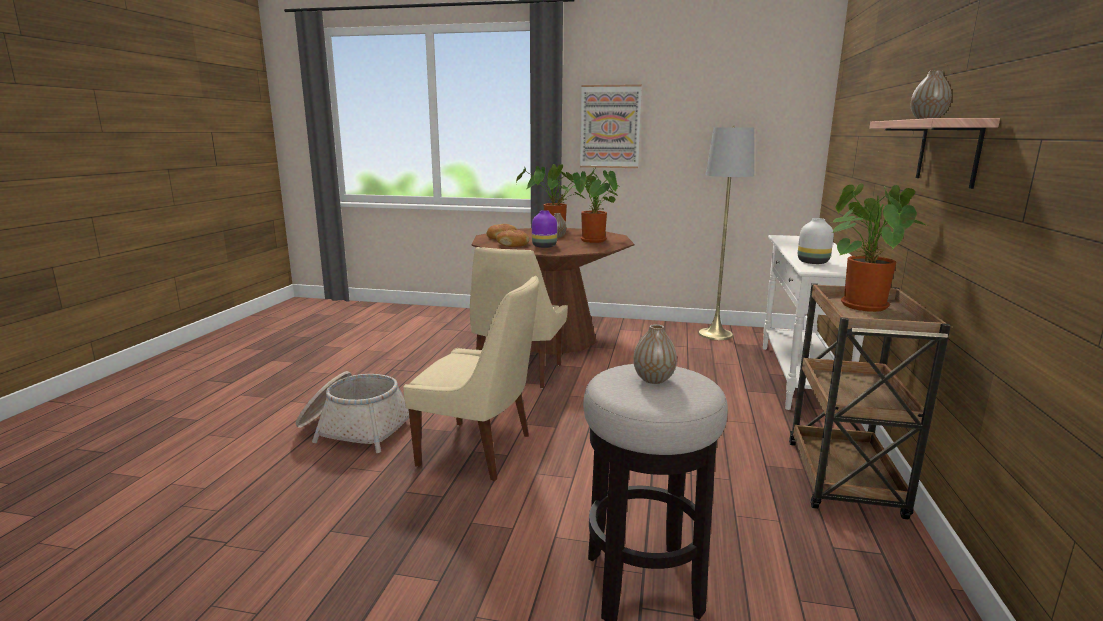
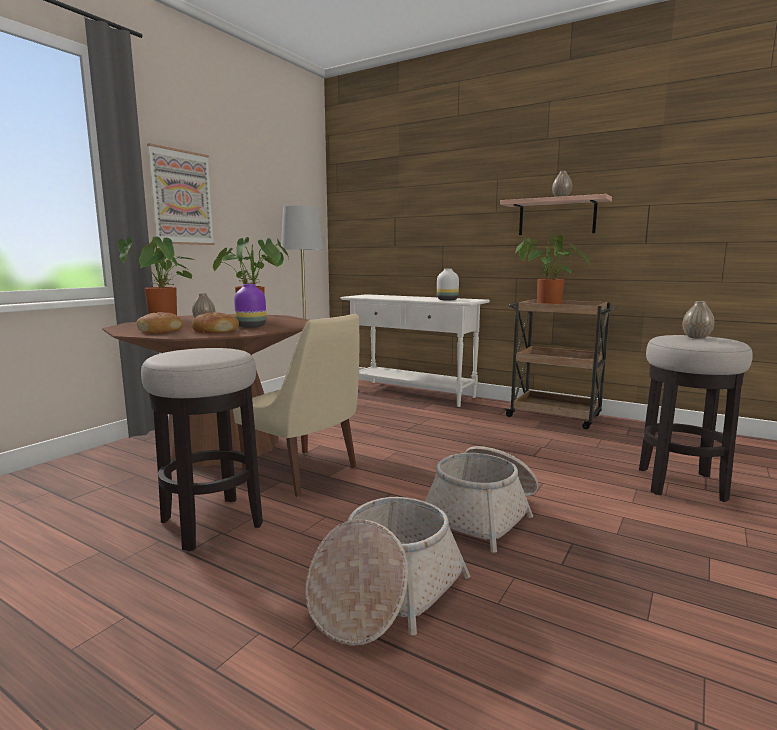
camera: 70 degrees left, 5 degrees down
beige chair [403,276,539,481] -> basket [425,446,538,553]
none -> stool [141,348,263,551]

